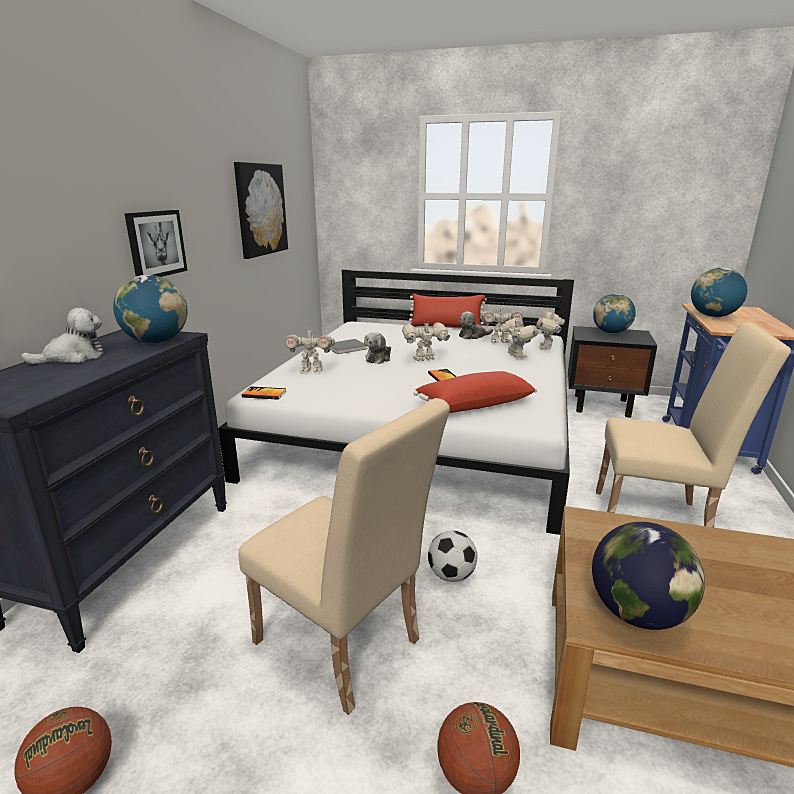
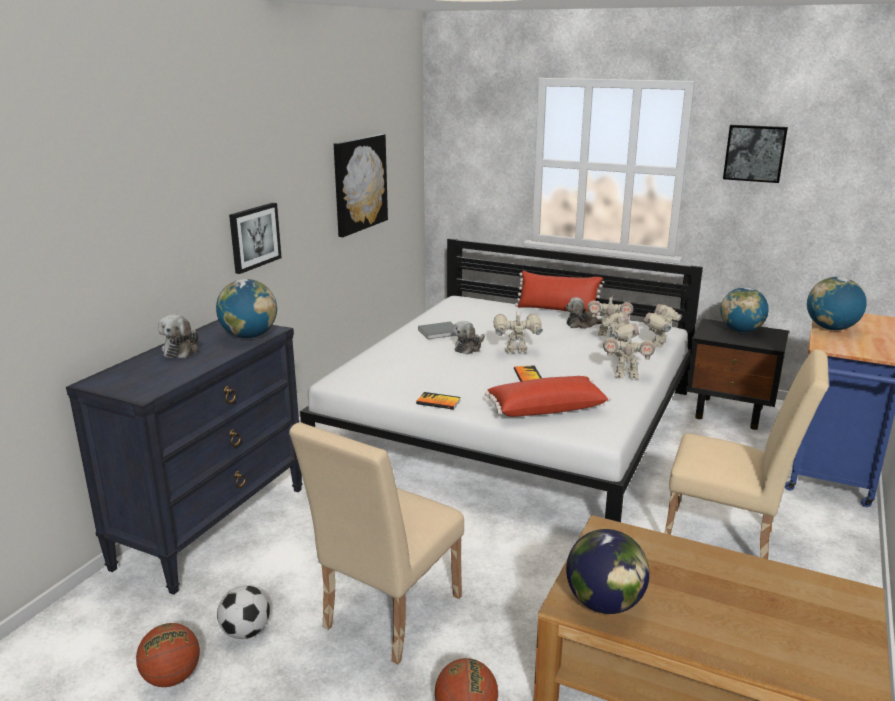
camera: 10 degrees right, 0 degrees up
plush toy [21,308,104,364] -> plush toy turned 120 degrees clockwise [158,314,199,358]
beige chair [238,398,450,715] -> beige chair turned 75 degrees clockwise [289,422,464,664]
book [242,386,286,400] -> book moved to [416,392,461,410]
toy robot [285,327,335,372] -> toy robot moved to [603,330,655,379]
football [428,531,478,582] -> football moved to [217,585,270,639]
none -> picture [723,125,788,183]

